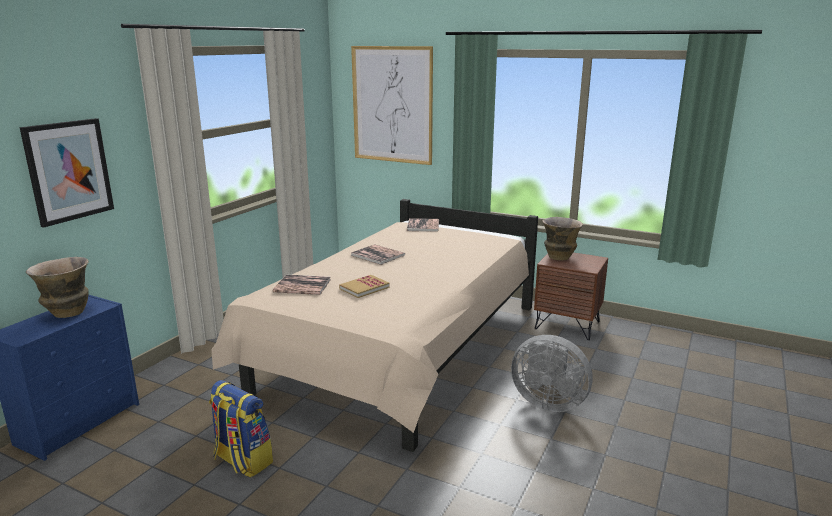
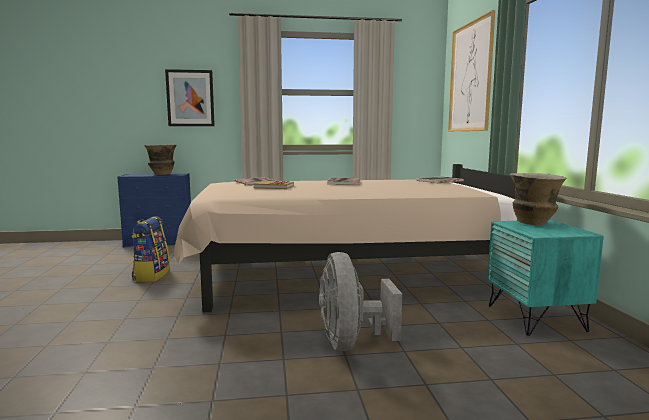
camera: 55 degrees right, 10 degrees down
brown nightstand [534,252,608,340] -> turquoise nightstand [487,220,604,336]

